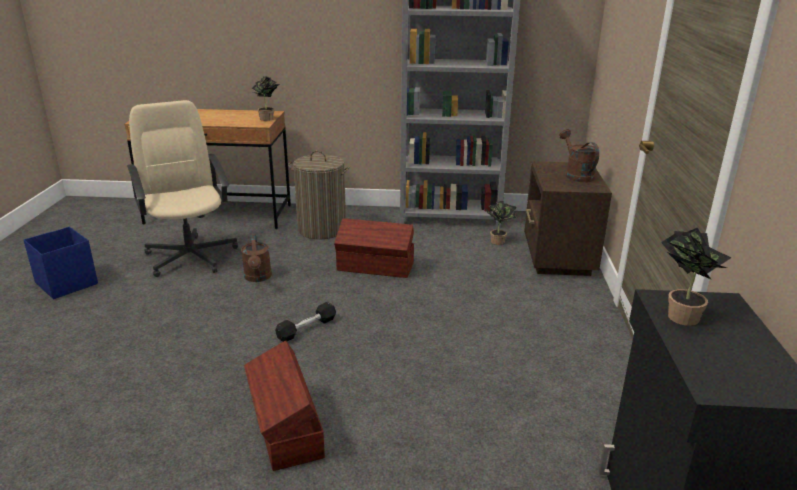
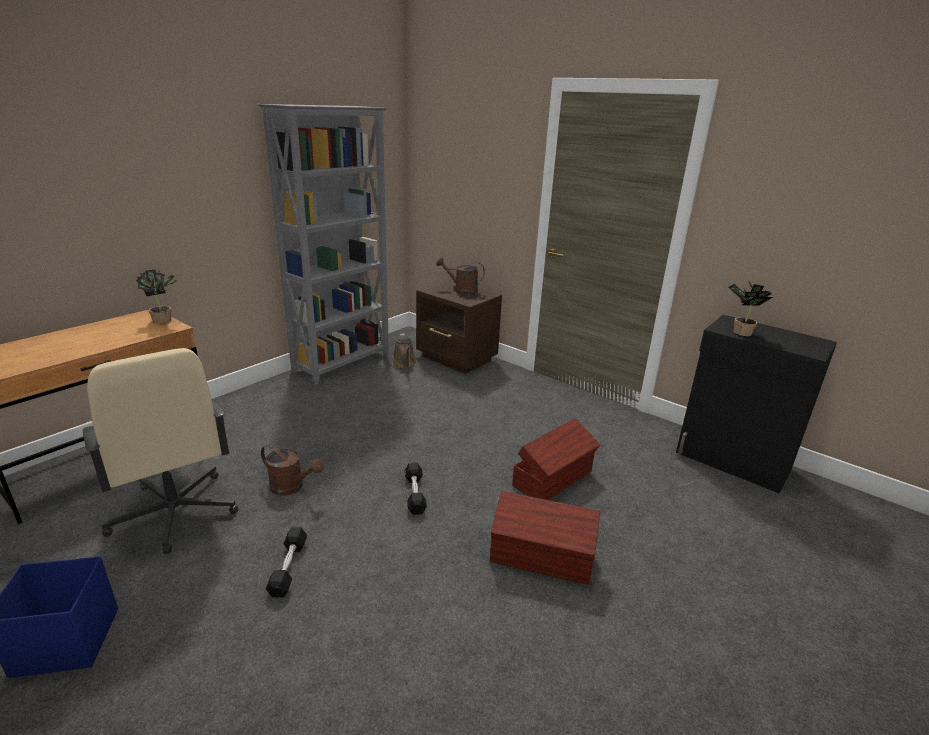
camera: 55 degrees left, 0 degrees up
beige office chair [127,100,238,277] -> beige office chair turned 135 degrees counterclockwise [83,348,238,554]
laundry basket [289,150,350,239] -> none
brown storage box [334,218,414,278] -> brown storage box moved to [512,418,600,500]
potted plant [485,201,517,245] -> brown watering can [392,333,417,368]
none -> black dumbbell [266,527,307,597]

